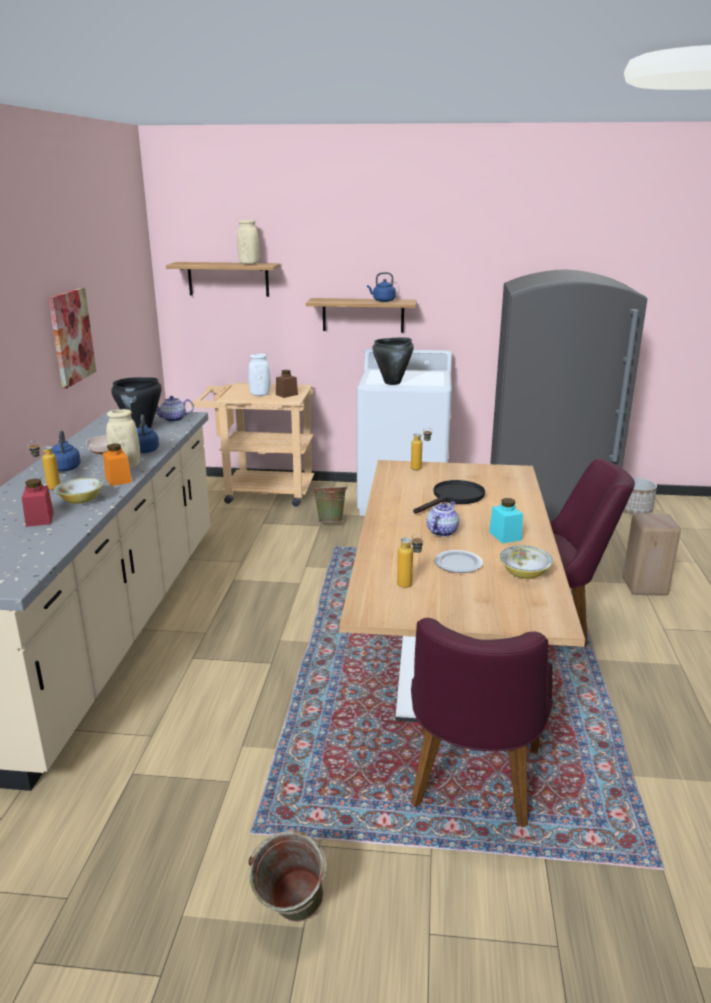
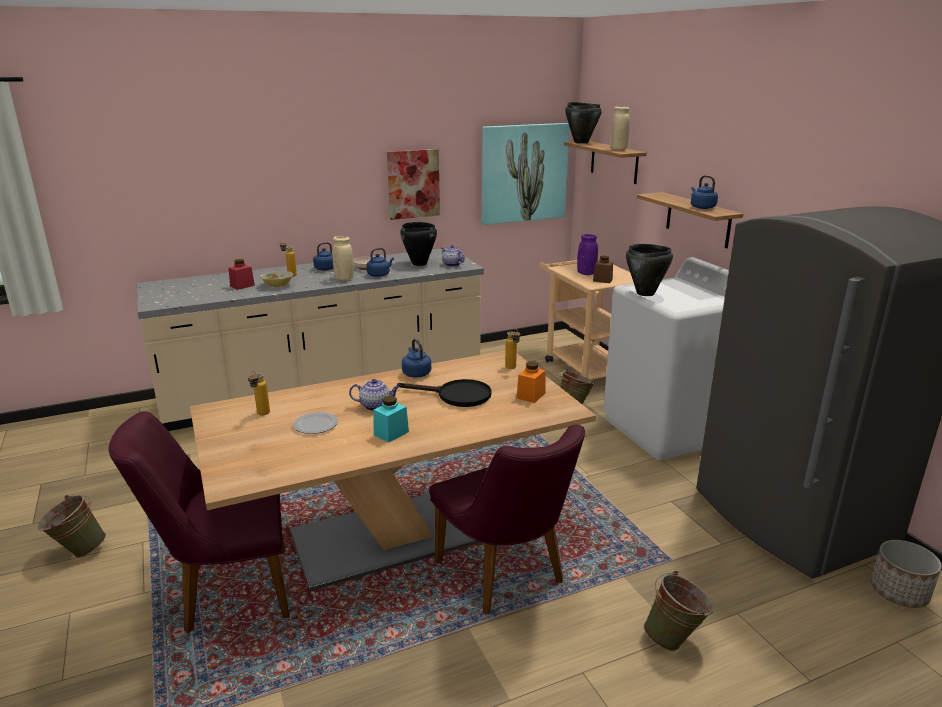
camera: 60 degrees right, 0 degrees up
orange jar [103,443,132,486] -> orange jar moved to [517,361,545,403]
white vase [248,353,271,396] -> purple vase [577,234,598,275]
bowl [499,545,553,579] -> none
beige stool [623,513,681,596] -> green bucket [643,571,714,651]
none -> blue kettle [402,339,431,378]
none -> picture [482,123,570,225]
none -> black cooking pot [565,102,602,144]

